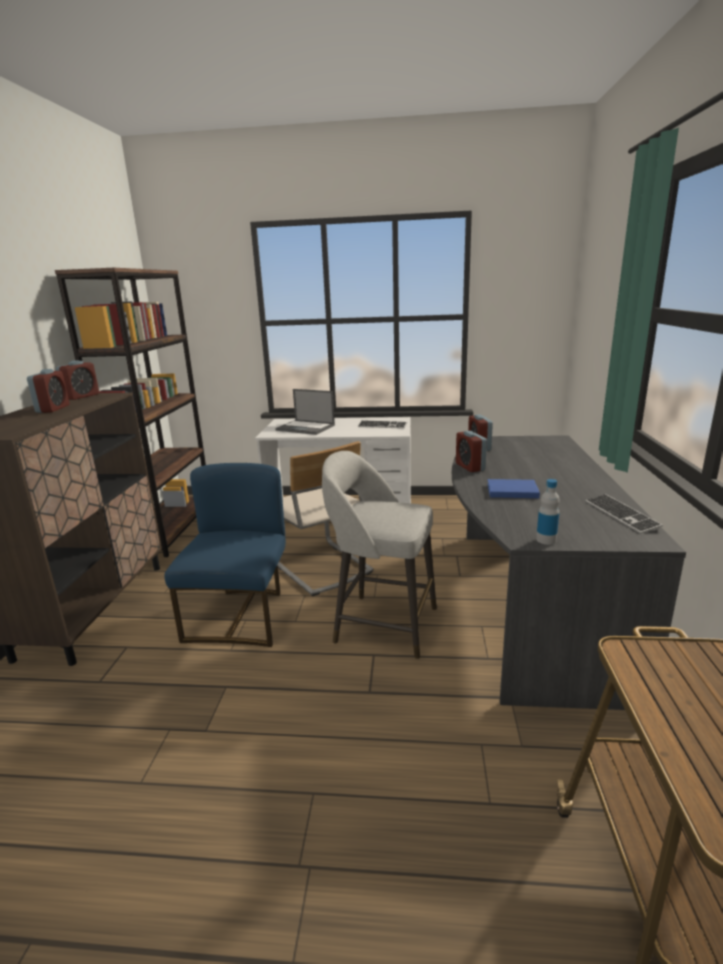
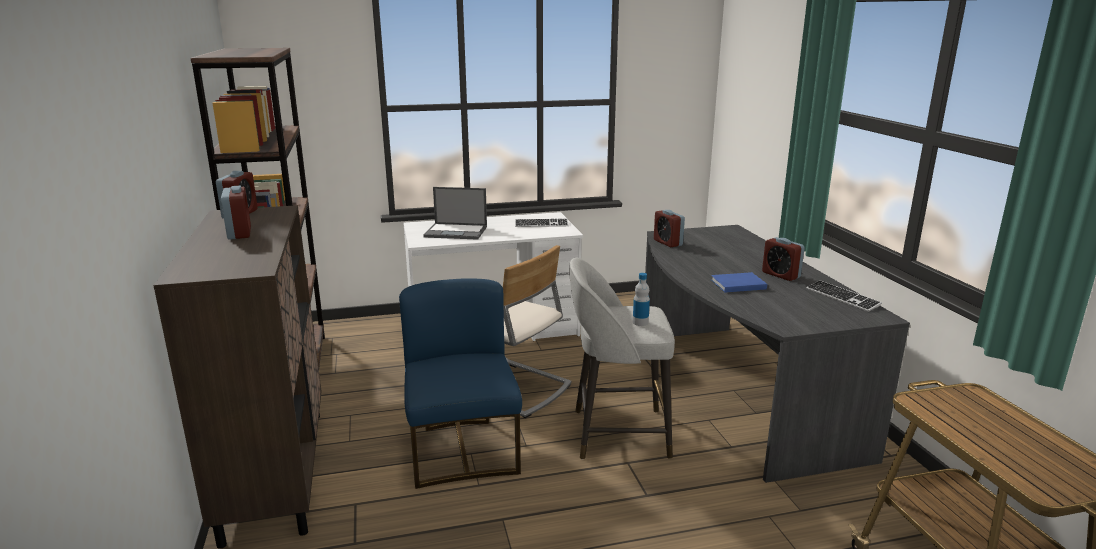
camera: 20 degrees left, 0 degrees up
alarm clock [456,431,487,472] -> alarm clock moved to [762,237,805,281]
bottle [536,479,560,545] -> bottle moved to [633,273,650,326]

